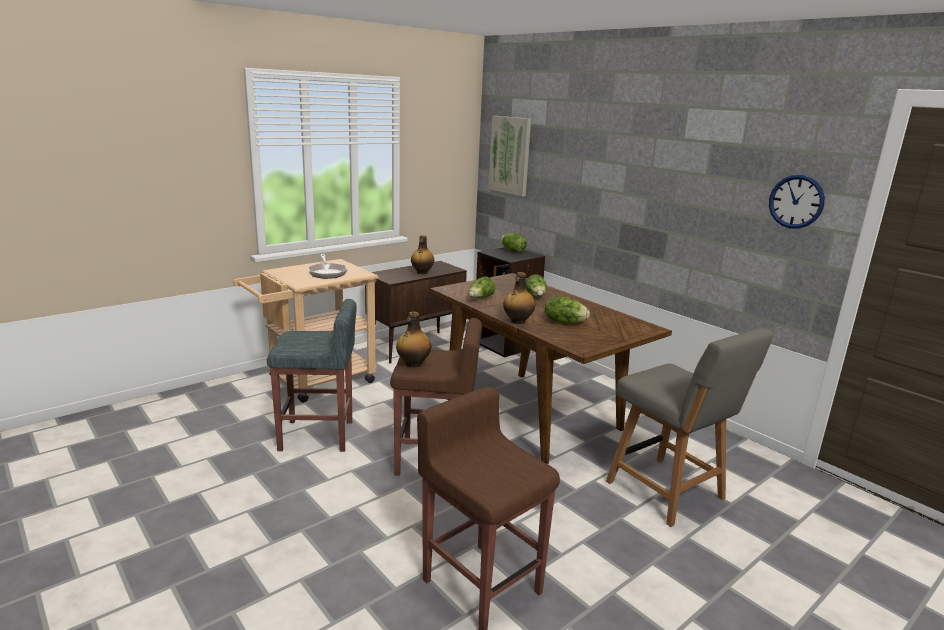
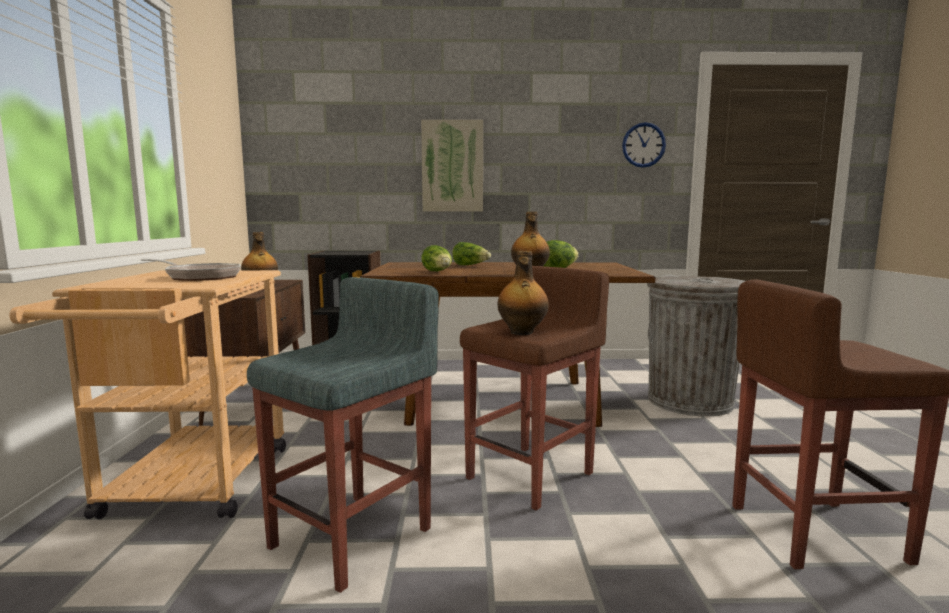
camera: 50 degrees left, 10 degrees down
picture [489,116,531,196] -> picture moved to [421,120,483,211]
lettuce [500,233,527,252] -> none
grey chair [606,328,773,527] -> grey trash can [647,274,745,416]

